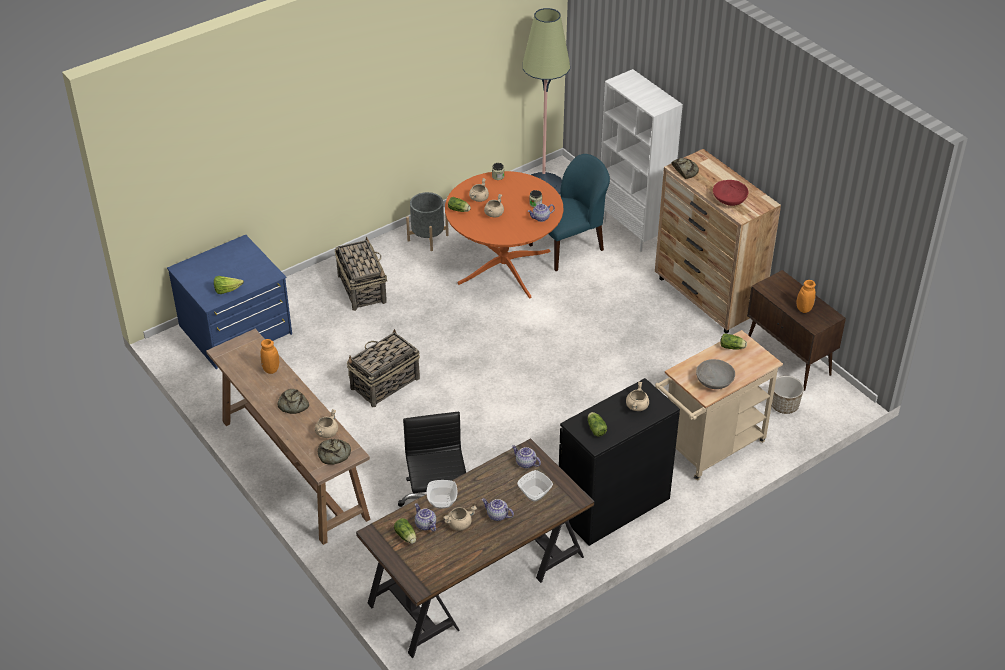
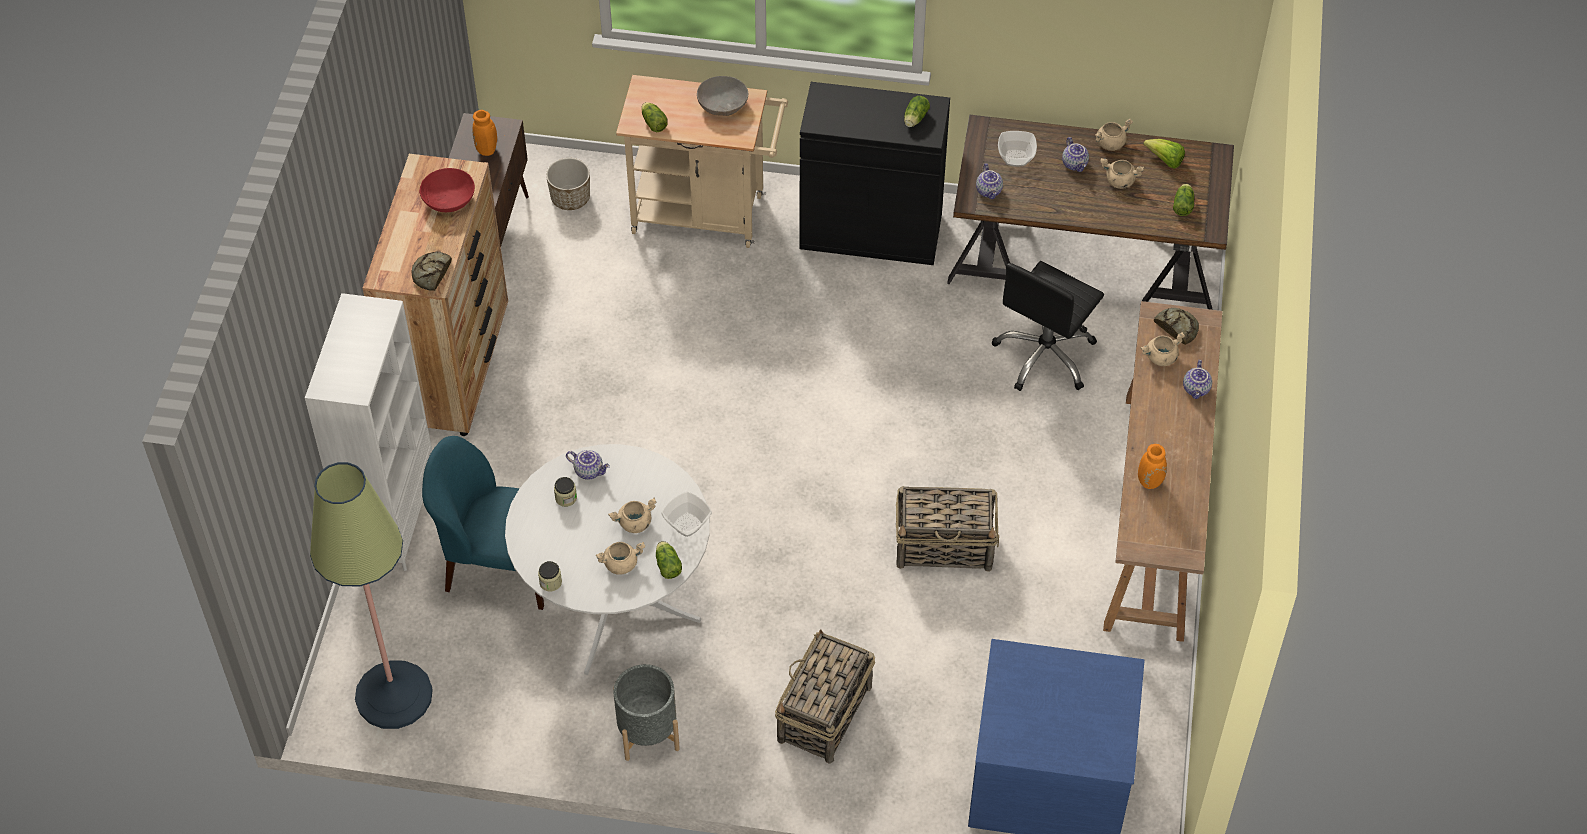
camera: 135 degrees left, 10 degrees up
lettuce [214,276,244,294] -> lettuce moved to [1143,139,1185,169]
bread [277,389,309,414] -> none
teapot [415,503,436,532] -> teapot moved to [1183,360,1212,399]
bowl [426,480,458,509] -> bowl moved to [662,492,712,537]
orange dining table [445,171,564,299] -> white dining table [505,444,710,675]
beige cooking pot [626,381,649,411] -> beige cooking pot moved to [1095,119,1133,151]

